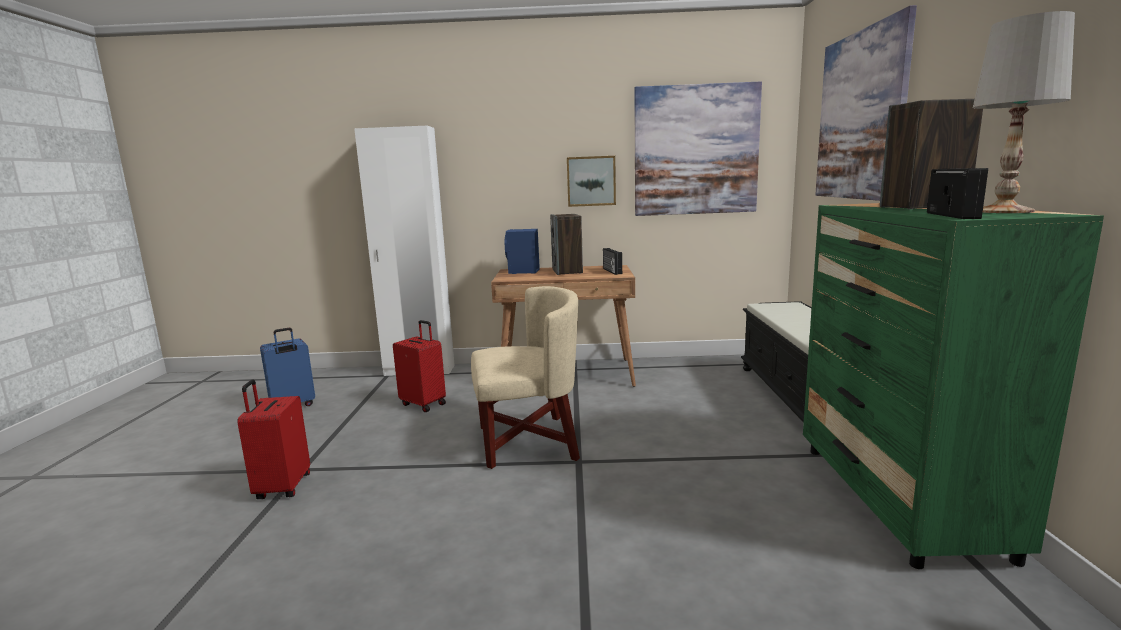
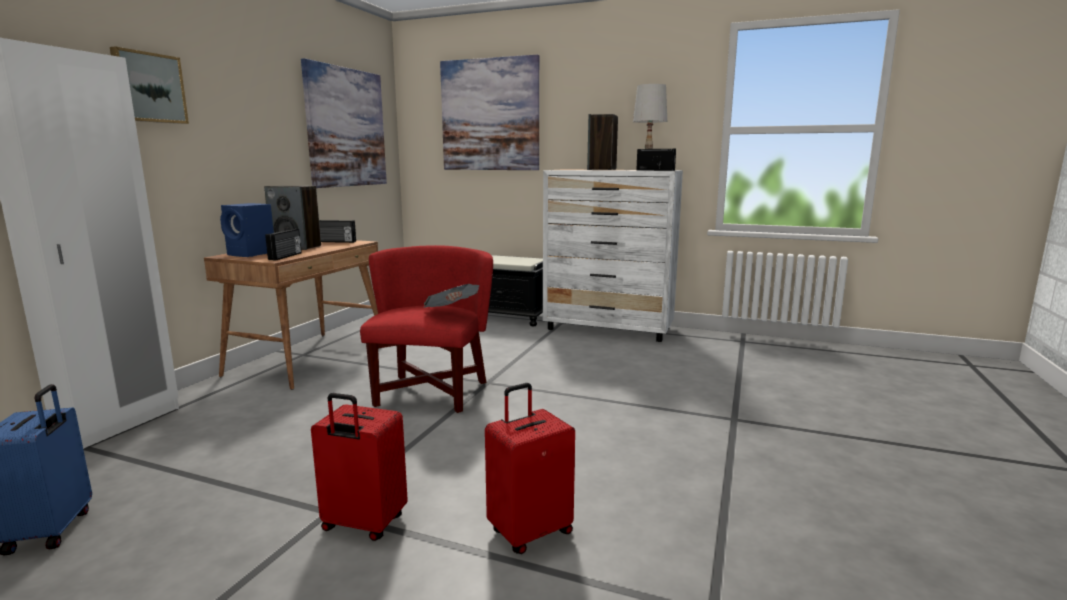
camera: 70 degrees left, 0 degrees up
red suitcase [393,320,446,412] -> red suitcase moved to [485,383,575,554]
beige armchair [471,286,580,469] -> red armchair [360,245,493,413]
picture [567,156,616,207] -> picture moved to [110,46,189,124]
green dresser [803,203,1104,569] -> white dresser [543,169,683,342]
none -> radio [265,229,302,260]
none -> newspaper [424,284,479,307]

